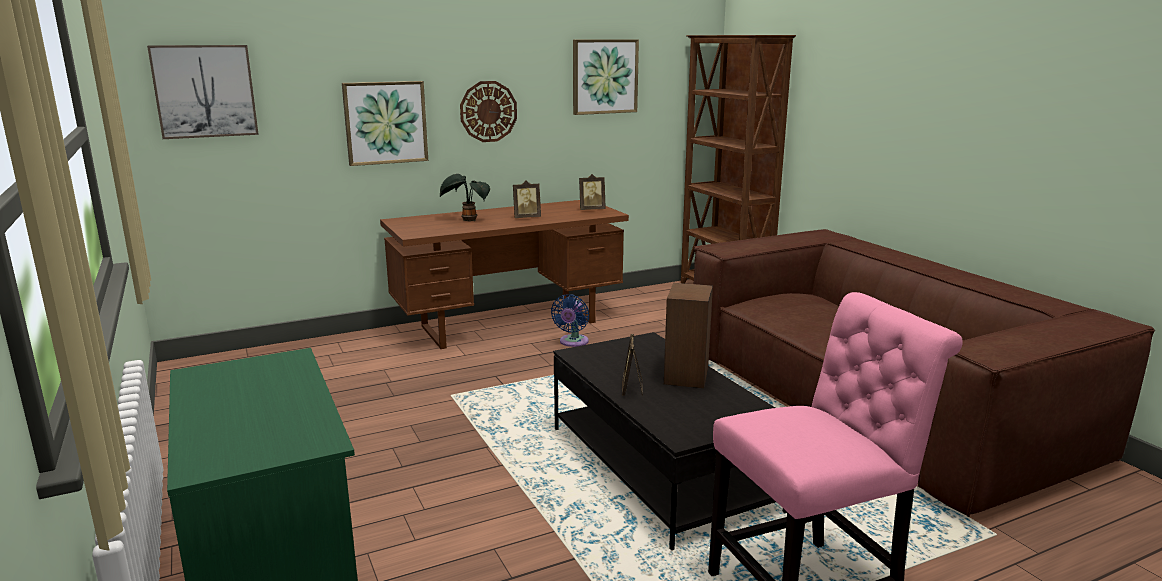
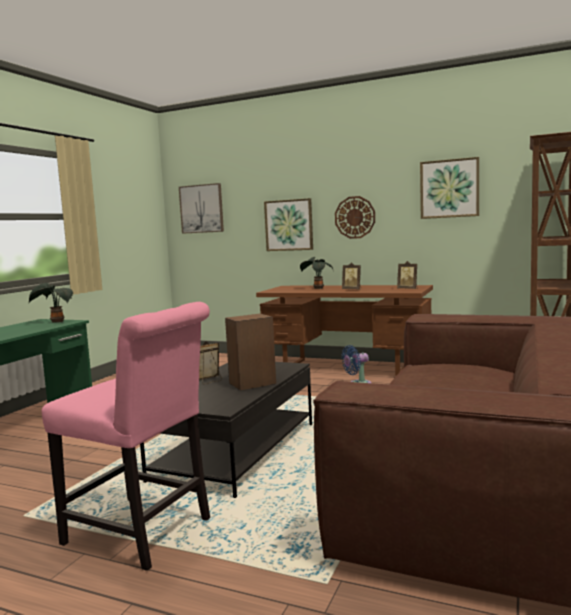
camera: 50 degrees right, 10 degrees down
none -> potted plant [29,283,73,323]

